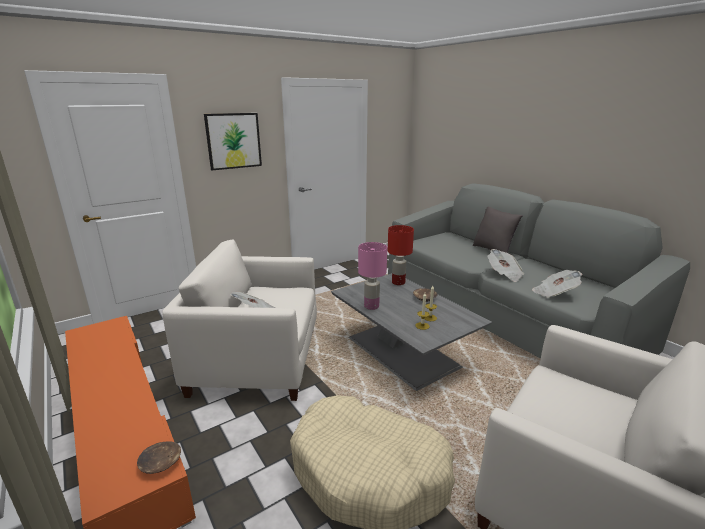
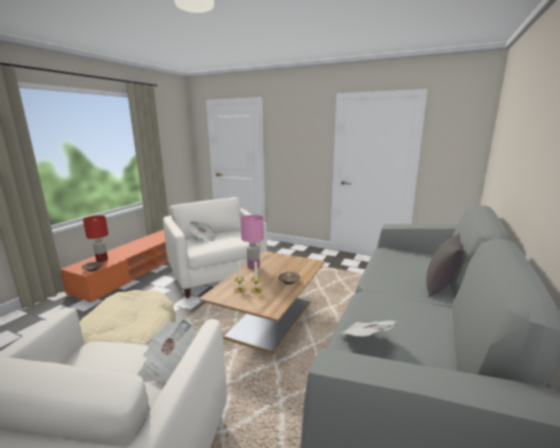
camera: 60 degrees right, 5 degrees down
picture [204,113,262,170] -> none
grey coffee table [331,273,492,391] -> brown coffee table [199,251,325,355]
red table lamp [388,225,414,285] -> red table lamp moved to [83,215,108,262]
newspaper [488,249,524,282] -> newspaper moved to [137,319,197,383]

